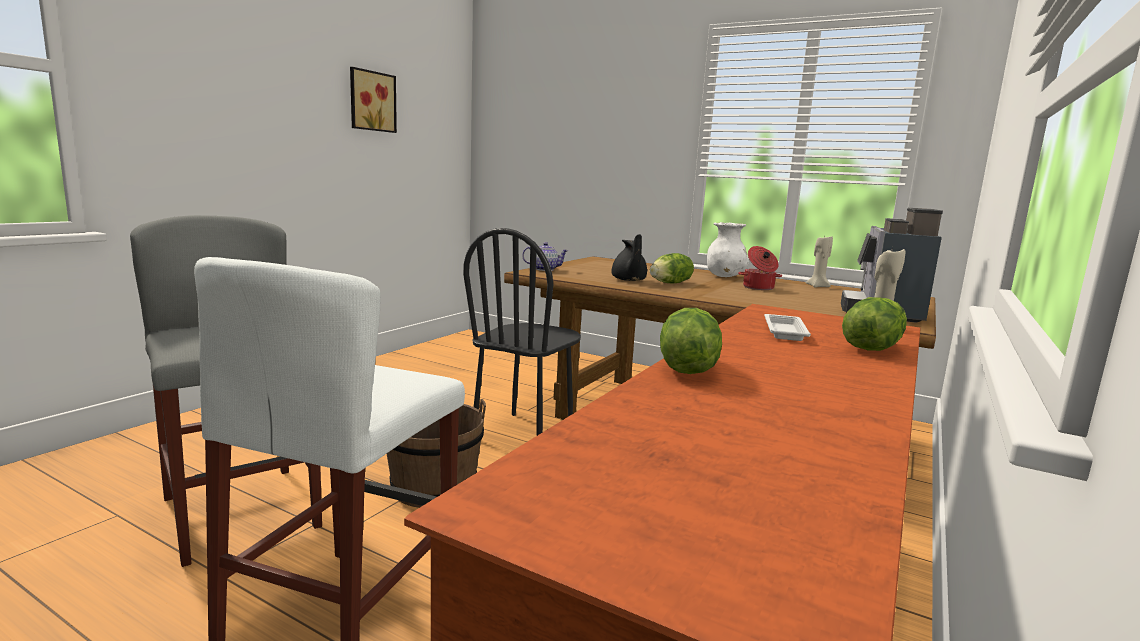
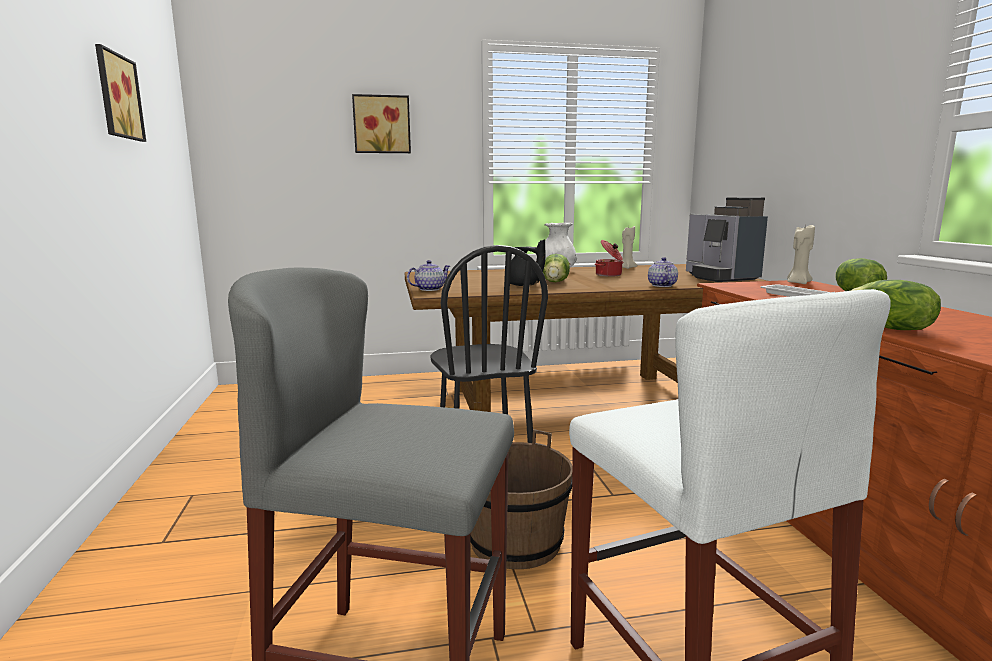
camera: 40 degrees left, 0 degrees up
none -> picture [352,94,411,153]
none -> teapot [648,257,678,287]

